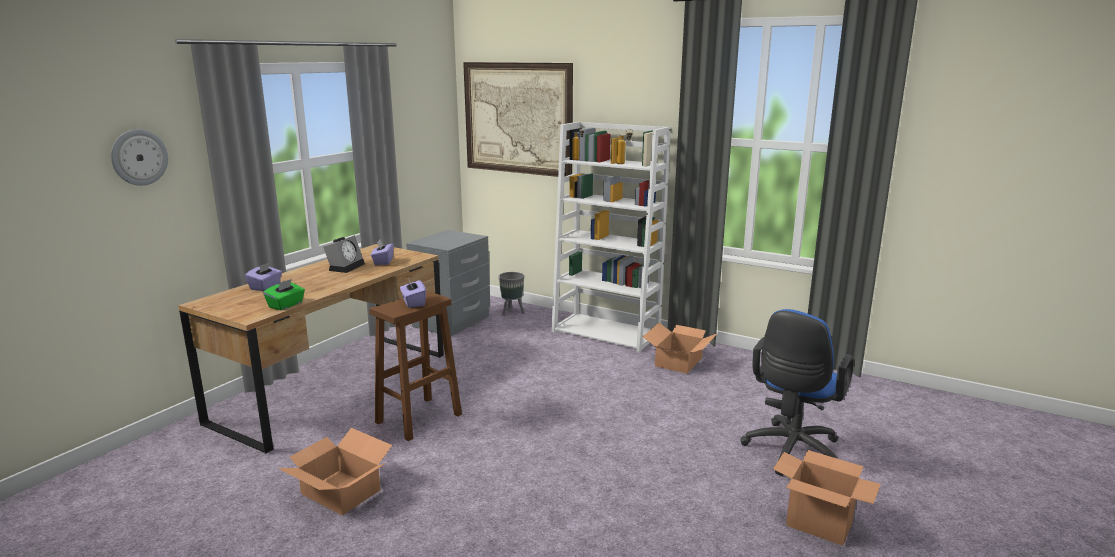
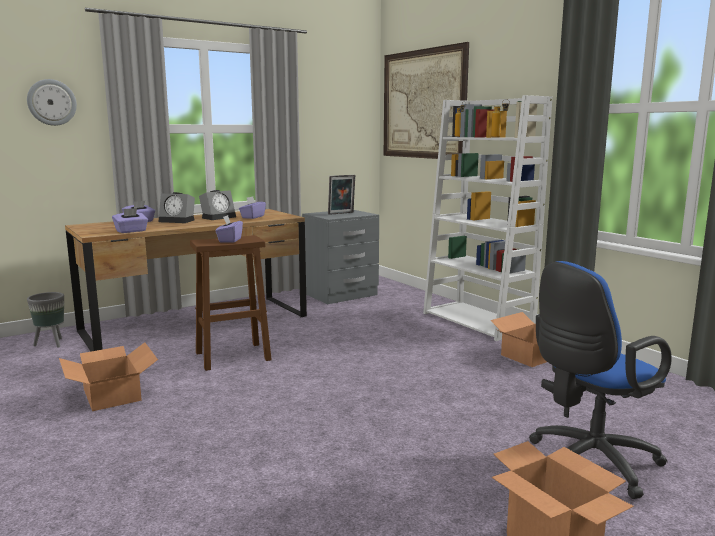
camera: 25 degrees right, 5 degrees down
green tissue box [263,279,305,310] -> purple tissue box [112,208,148,233]
grey planter [498,272,524,316] -> grey planter moved to [27,292,64,348]
none -> alarm clock [159,192,195,223]
none -> picture frame [328,175,355,215]

